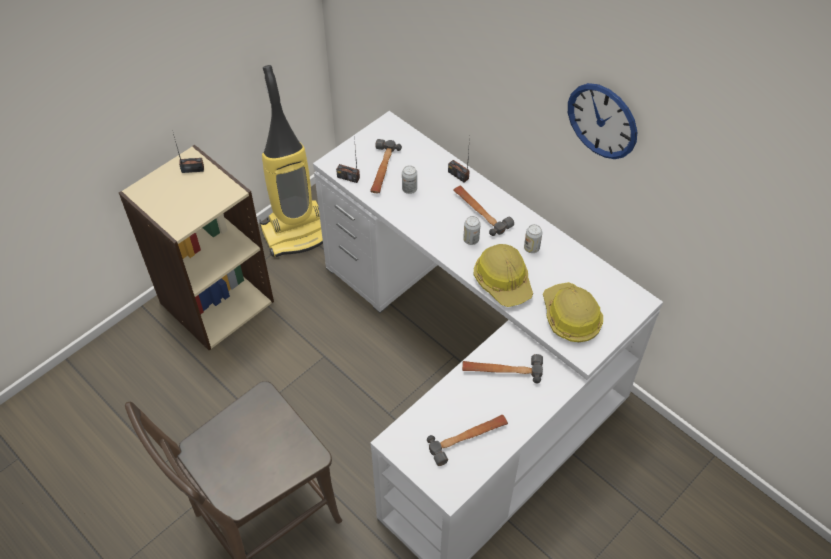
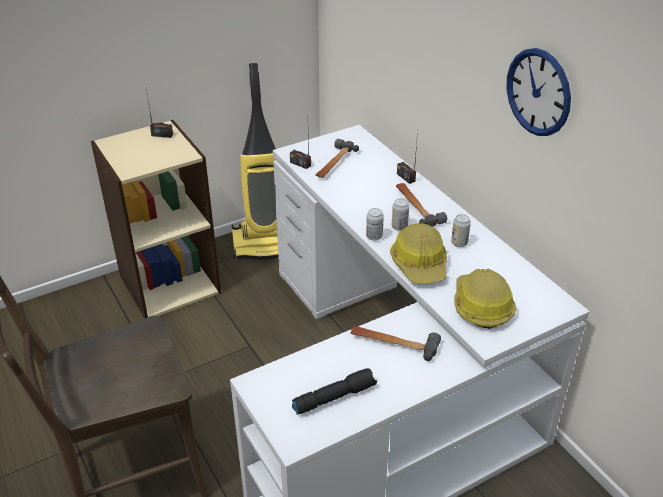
camera: 15 degrees right, 15 degrees down
can [402,165,417,194] -> can moved to [366,208,384,241]
hammer [427,415,508,466] -> black flashlight [292,368,377,415]

